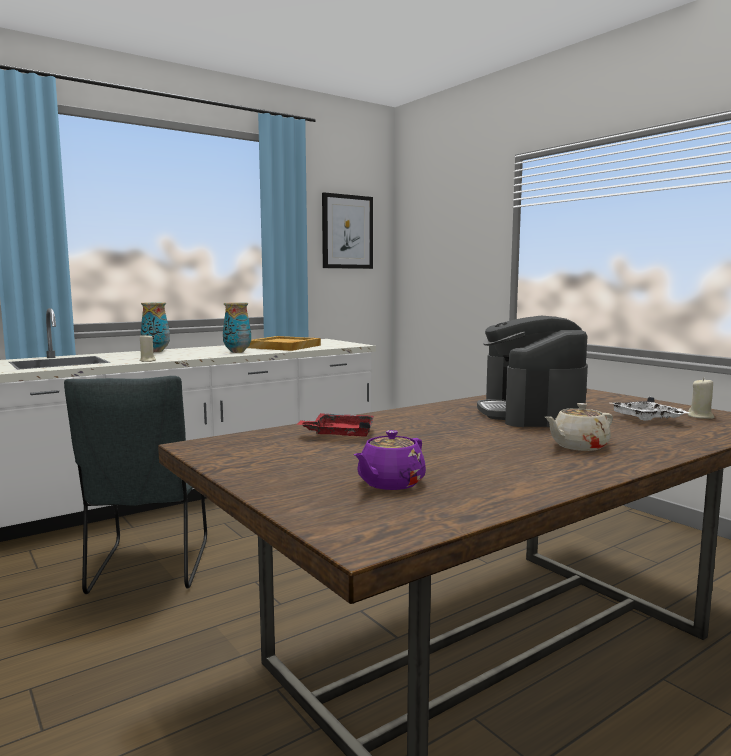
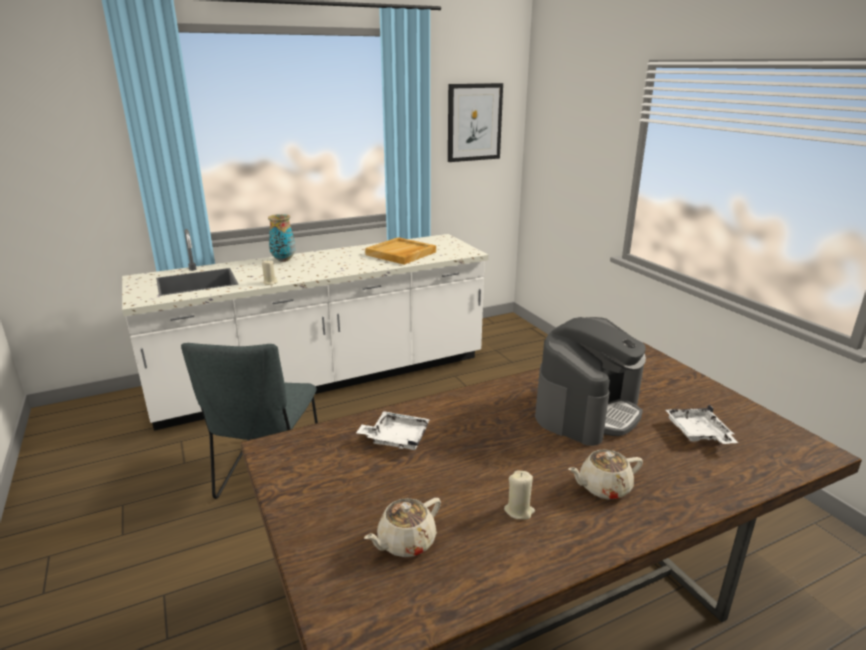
camera: 10 degrees right, 15 degrees up
vase [223,302,251,353] -> none
red tray [298,413,374,437] -> white tray [356,411,430,450]
purple teapot [354,430,426,490] -> beige teapot [364,498,441,557]
coffee machine [477,316,588,427] -> coffee machine turned 150 degrees counterclockwise [535,317,646,446]
beige candle [688,378,714,419] -> beige candle moved to [504,470,535,520]

